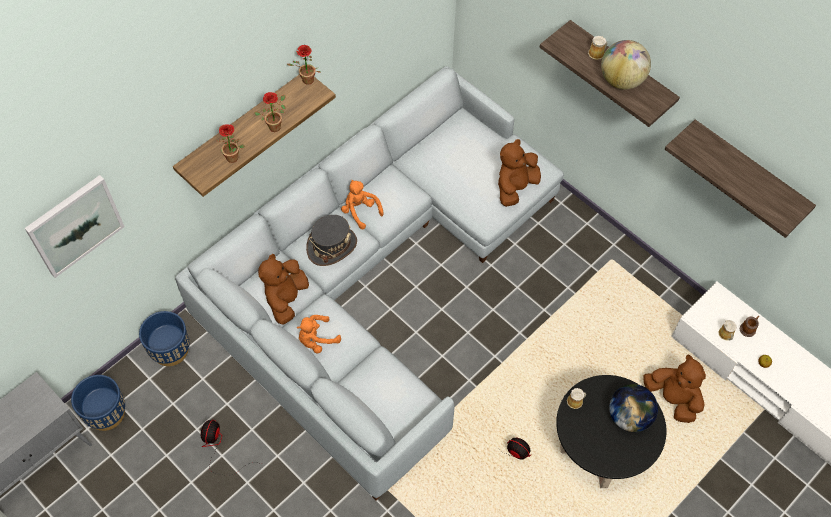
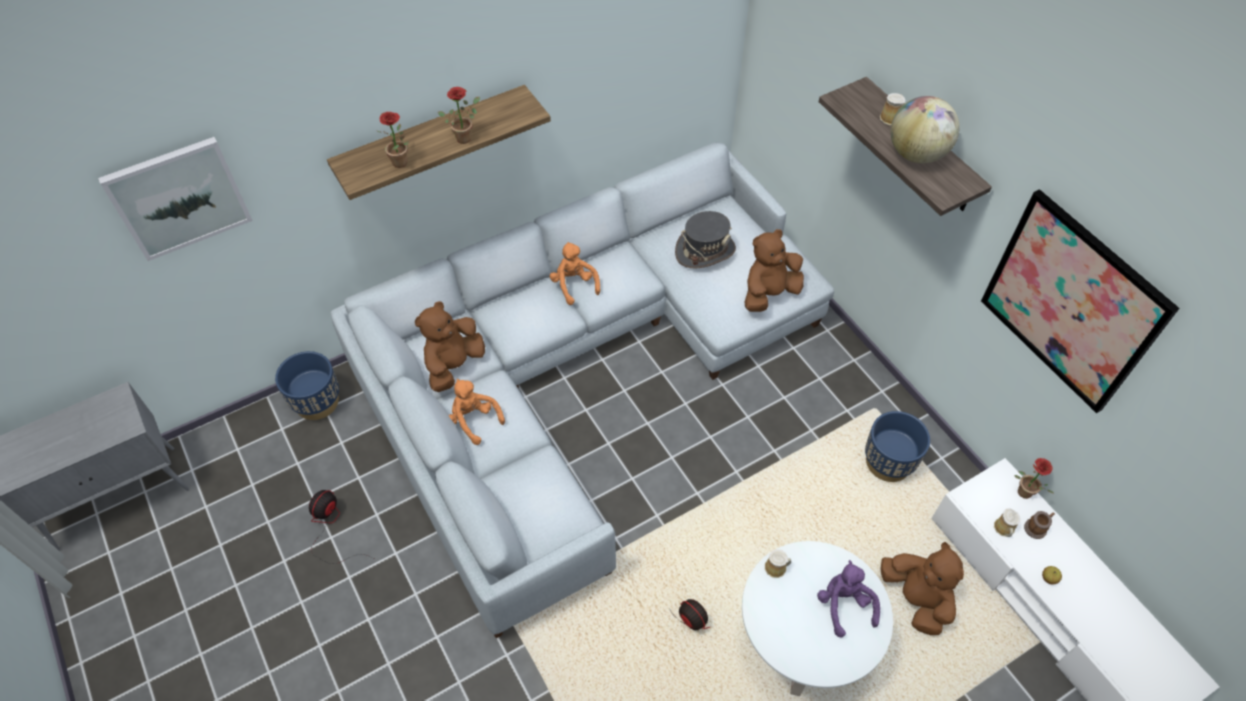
camera: 15 degrees right, 5 degrees down
blue planter [71,375,125,431] -> blue planter moved to [865,411,930,482]
potted plant [287,45,321,85] -> potted plant moved to [1014,458,1054,499]
orange plush toy [297,315,341,354] -> orange plush toy turned 60 degrees clockwise [449,379,505,445]
grey hat [306,215,357,266] -> grey hat moved to [675,211,736,269]
black coffee table [556,375,666,488] -> white coffee table [742,541,893,696]
globe [609,384,658,432] -> purple plush toy [817,560,880,638]
shelf [665,119,816,238] -> picture [981,189,1180,413]

